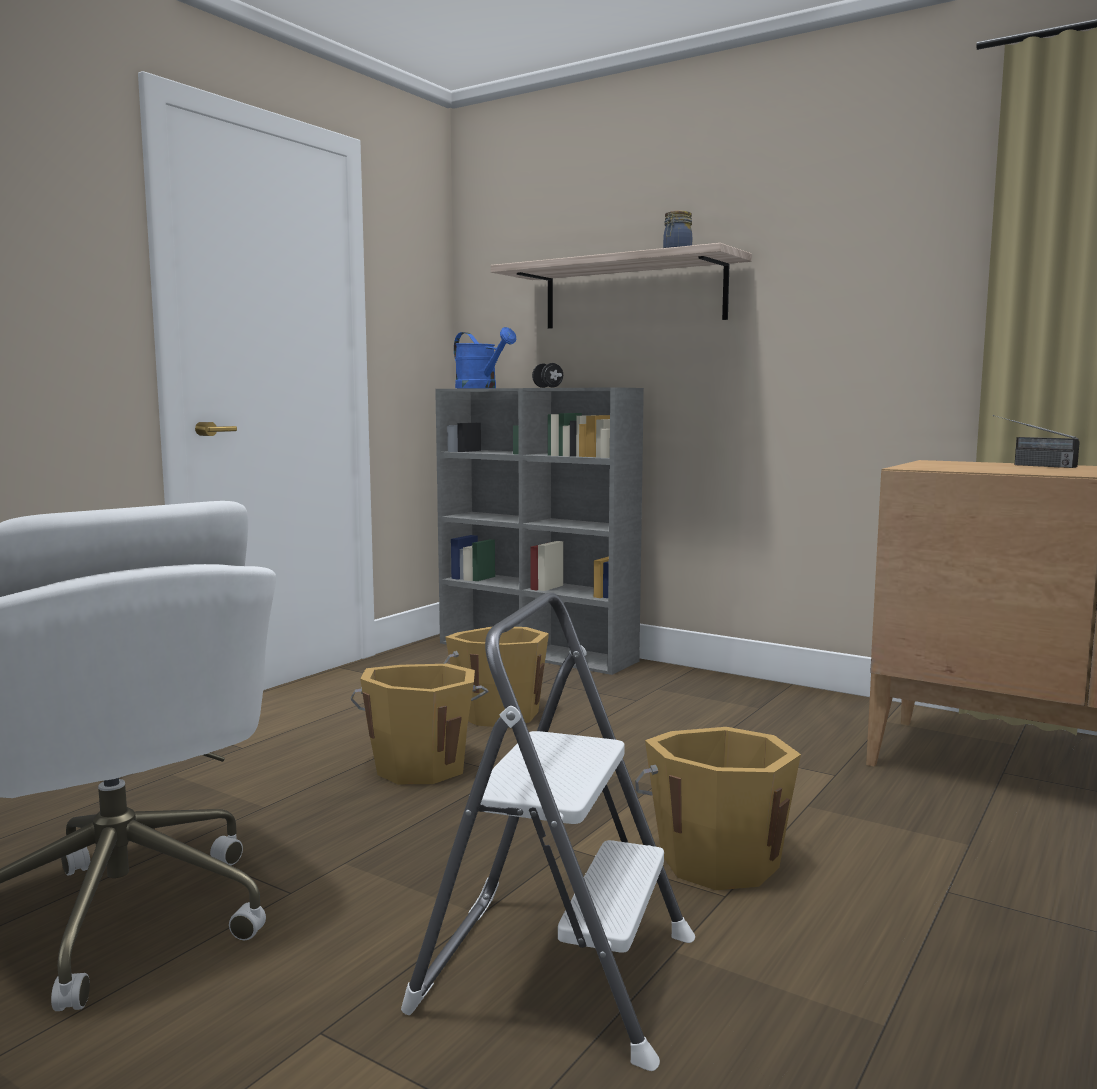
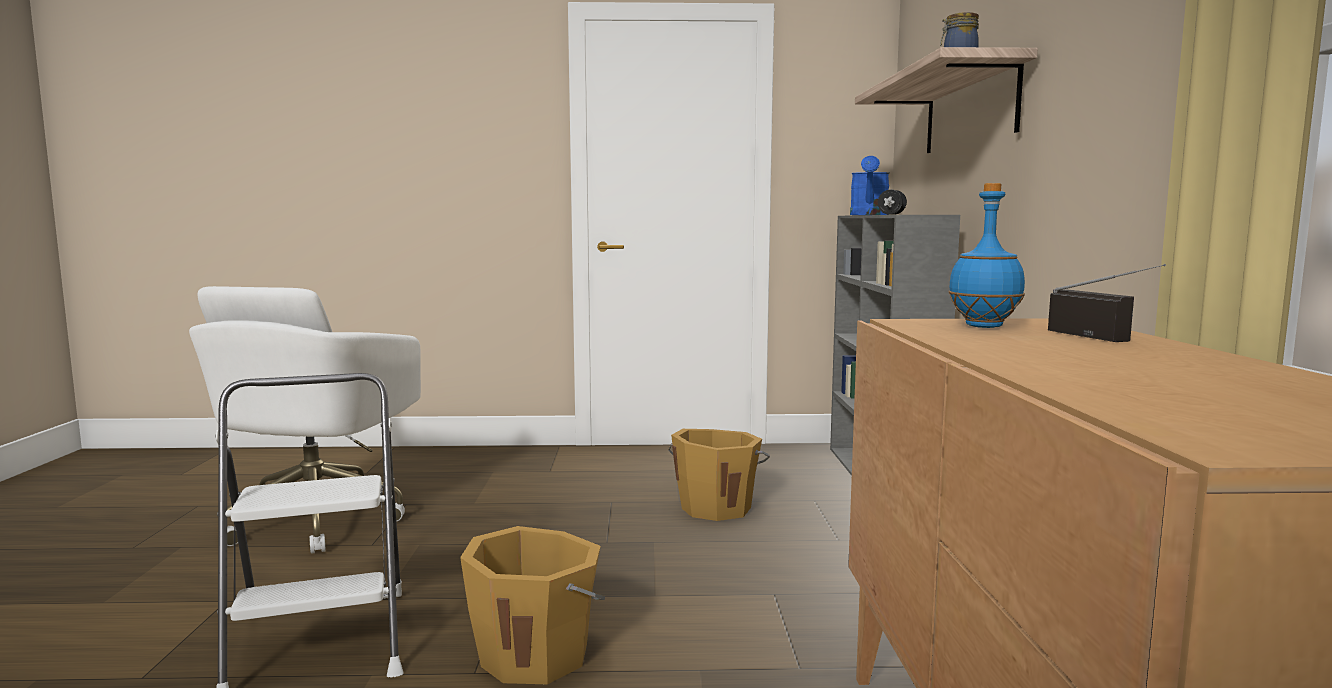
camera: 55 degrees right, 0 degrees up
orange bucket [350,664,489,784] -> none
radio [993,415,1080,468] -> radio turned 150 degrees clockwise [1048,264,1166,342]
none -> blue bottle [948,183,1025,328]

